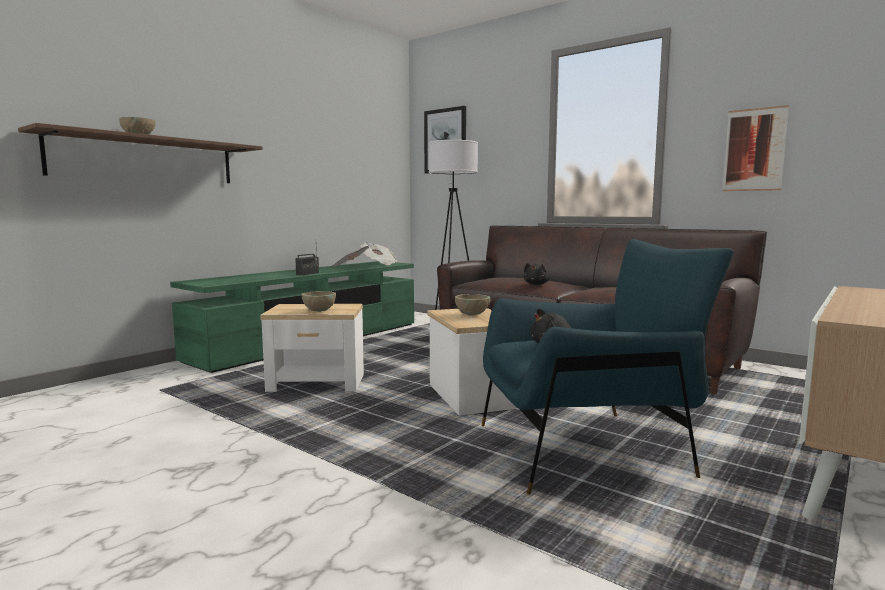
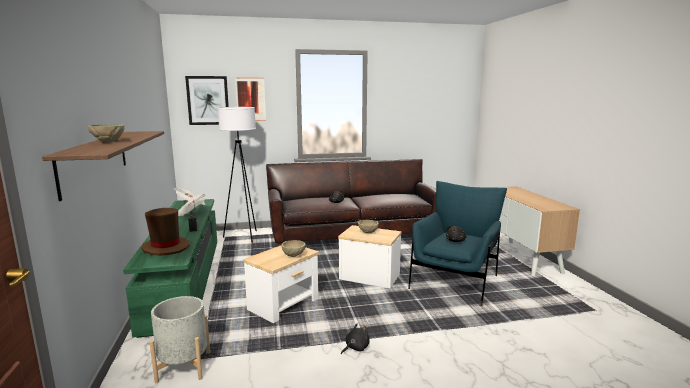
camera: 50 degrees left, 5 degrees up
picture [723,105,789,191] -> picture moved to [235,77,266,121]
none -> brown hat [141,208,190,256]
none -> grey planter [150,296,210,383]
none -> black plush toy [341,323,369,354]

